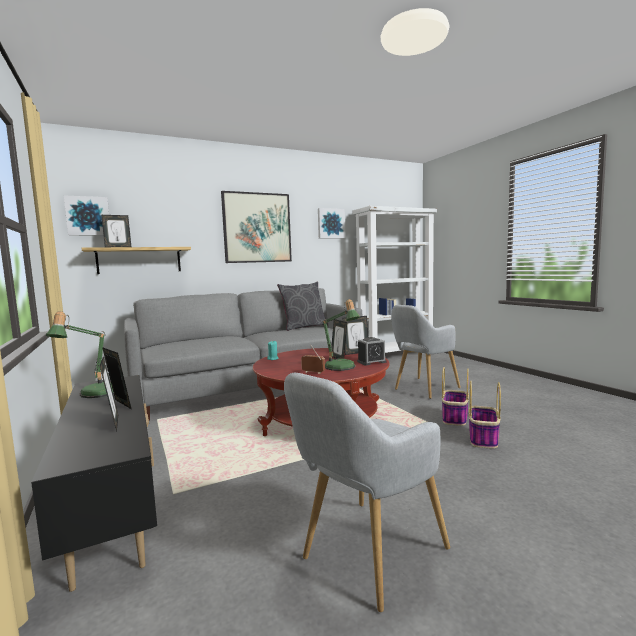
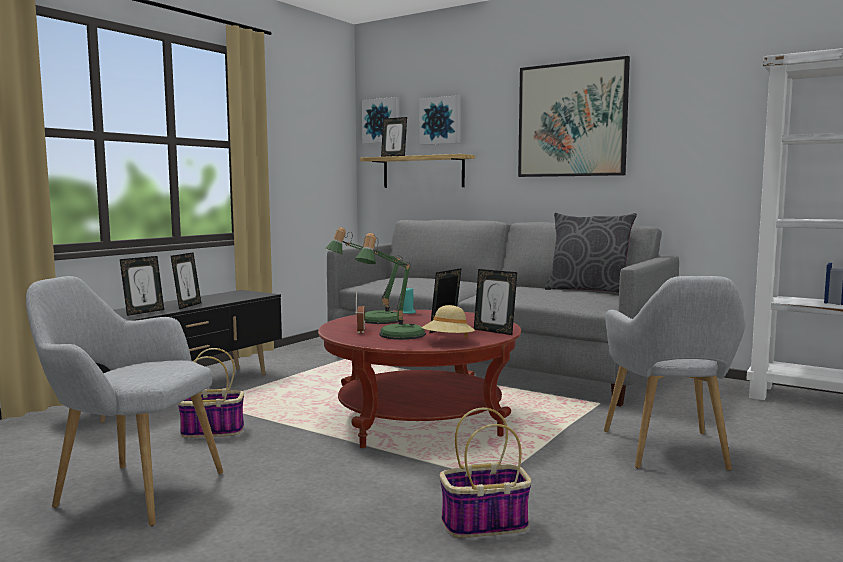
camera: 60 degrees right, 0 degrees up
table lamp [46,311,114,398] -> table lamp moved to [326,227,403,324]
picture [318,208,345,238] -> picture moved to [419,95,461,145]
alarm clock [357,337,387,365] -> beige hat [422,305,475,338]
grey armchair [391,305,461,399] -> grey armchair turned 105 degrees counterclockwise [604,276,746,471]
basket [442,367,469,426] -> basket moved to [178,348,244,438]

